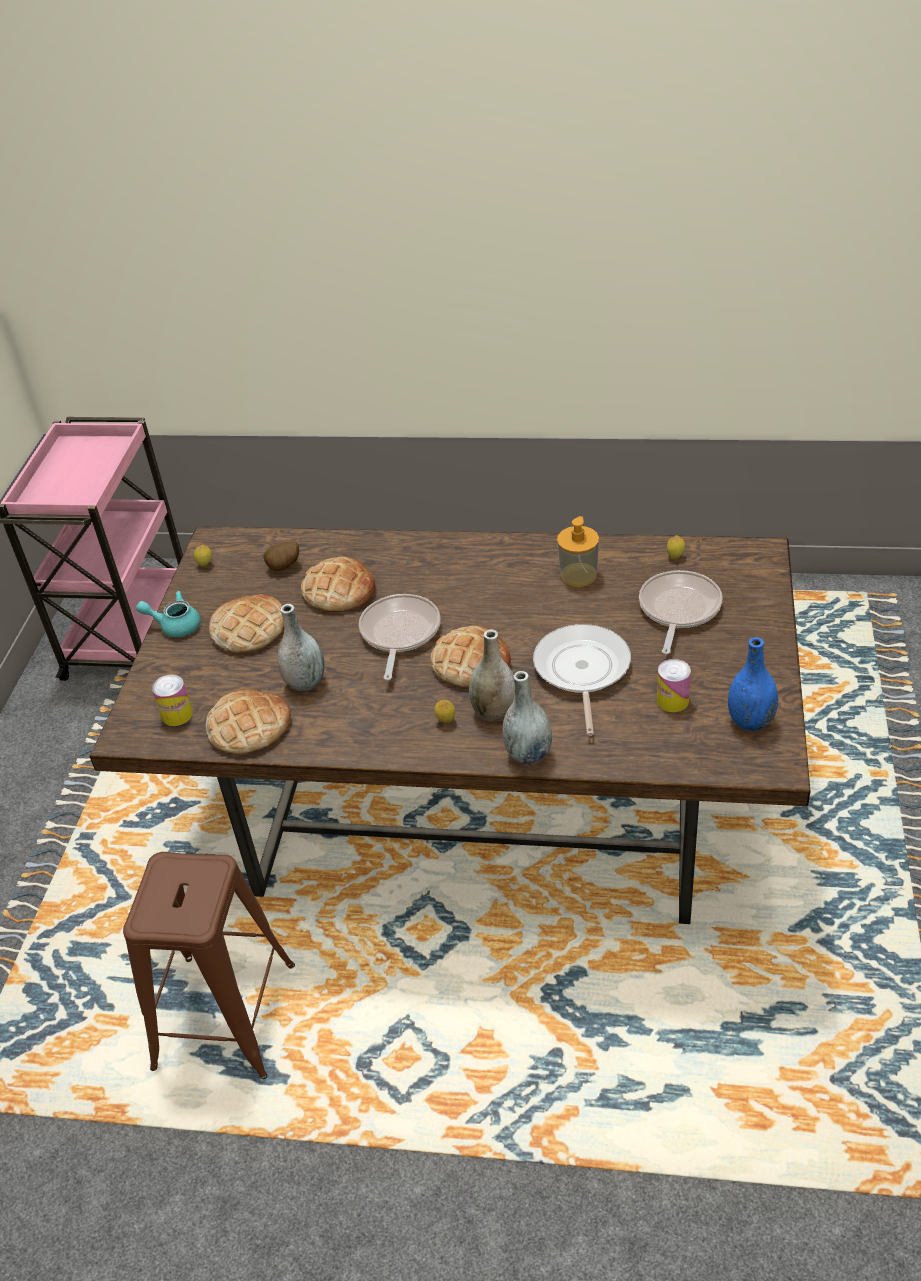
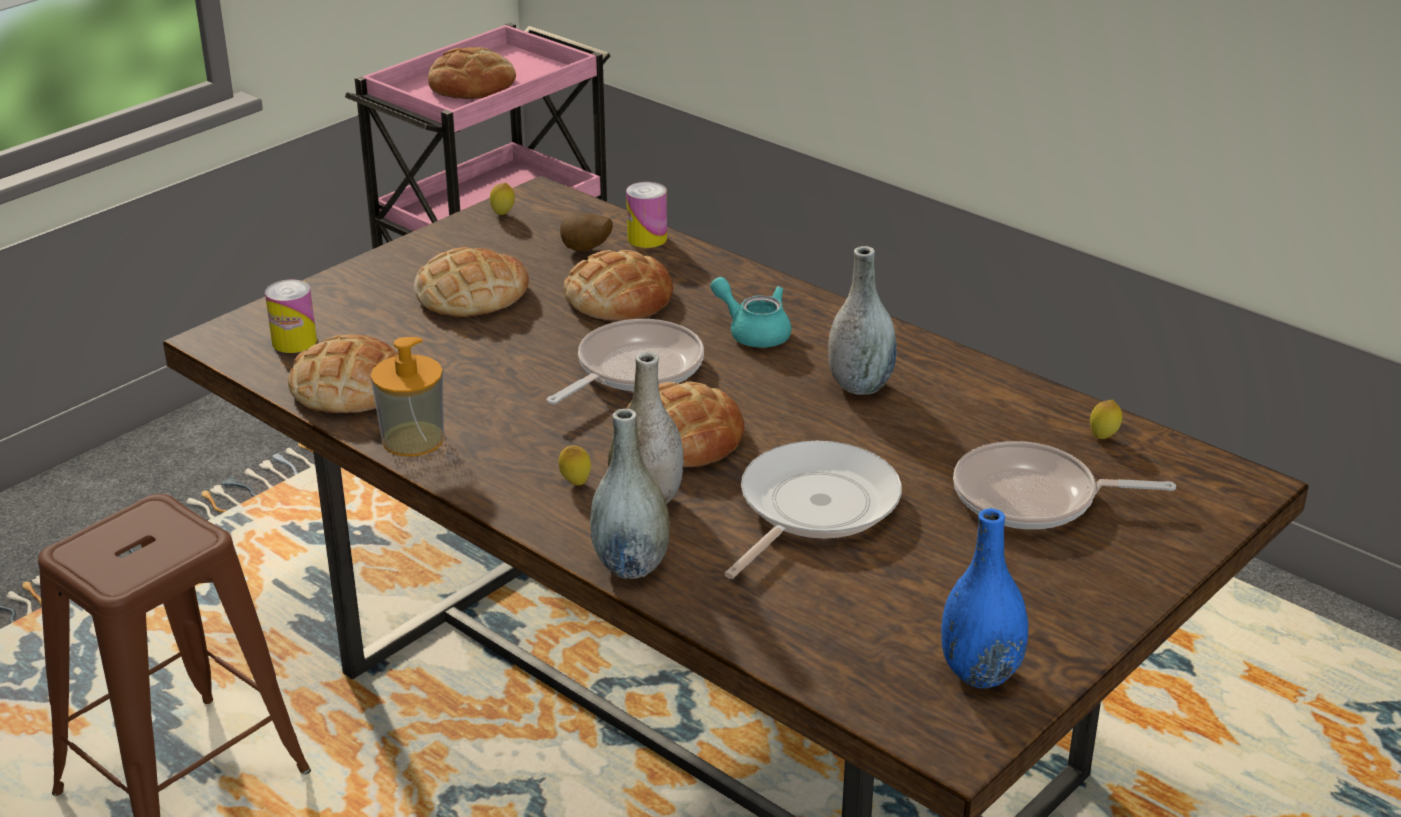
camera: 30 degrees right, 10 degrees down
turquoise teapot [136,591,201,637] -> turquoise teapot moved to [710,277,791,348]
grey vase [277,604,325,691] -> grey vase moved to [828,246,897,395]
soap dispenser [557,516,599,587] -> soap dispenser moved to [371,337,444,456]
frying pan [639,570,723,654] -> frying pan turned 135 degrees counterclockwise [953,441,1176,529]
can [657,659,691,712] -> can moved to [626,182,667,248]
none -> bread [428,47,516,99]

